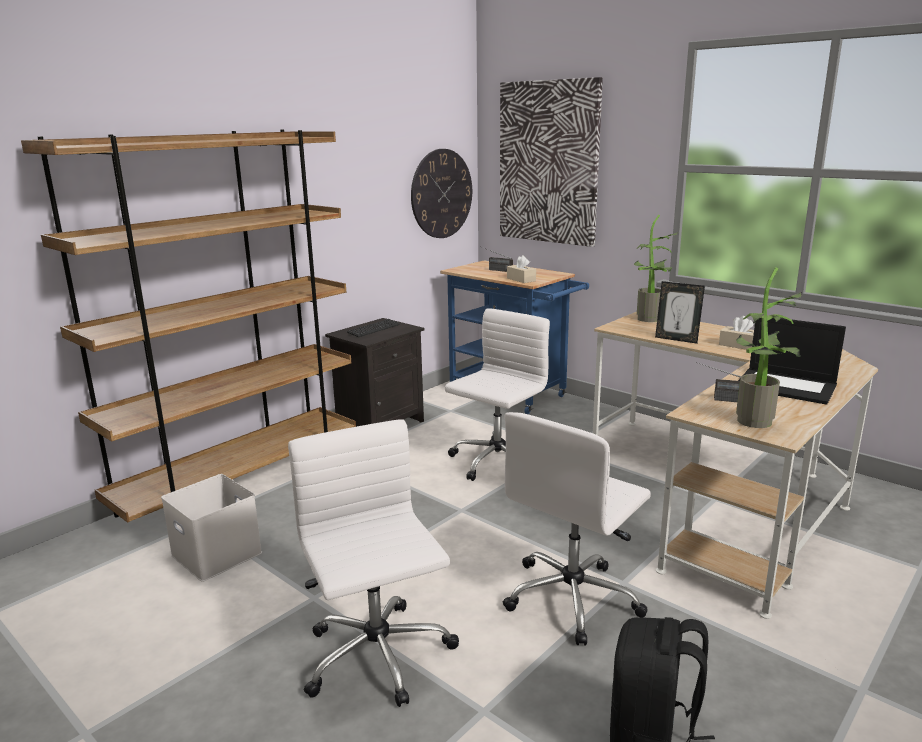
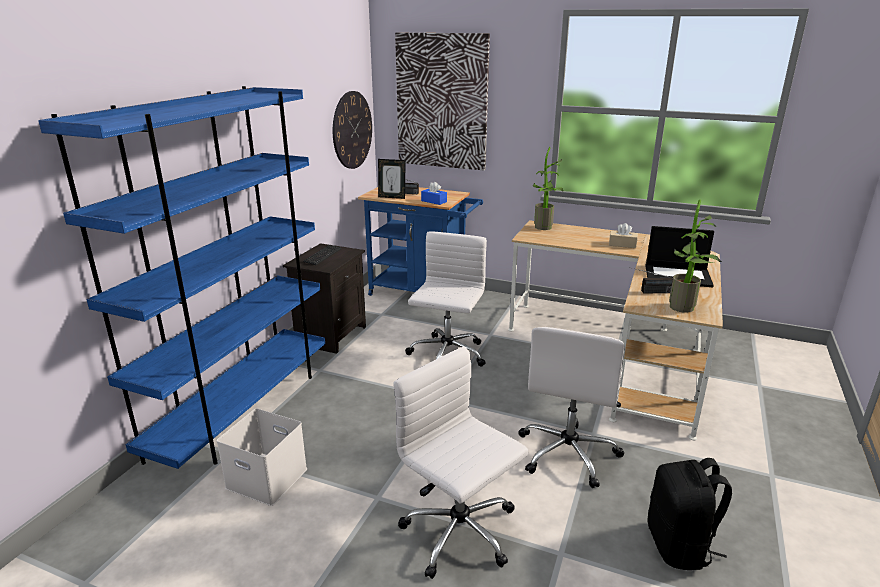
camera: 20 degrees left, 5 degrees up
brown bookcase [21,129,356,523] -> blue bookcase [38,86,325,469]
beige tissue box [507,255,536,283] -> blue tissue box [421,182,447,205]
picture frame [655,281,705,344] -> picture frame moved to [378,159,406,199]

